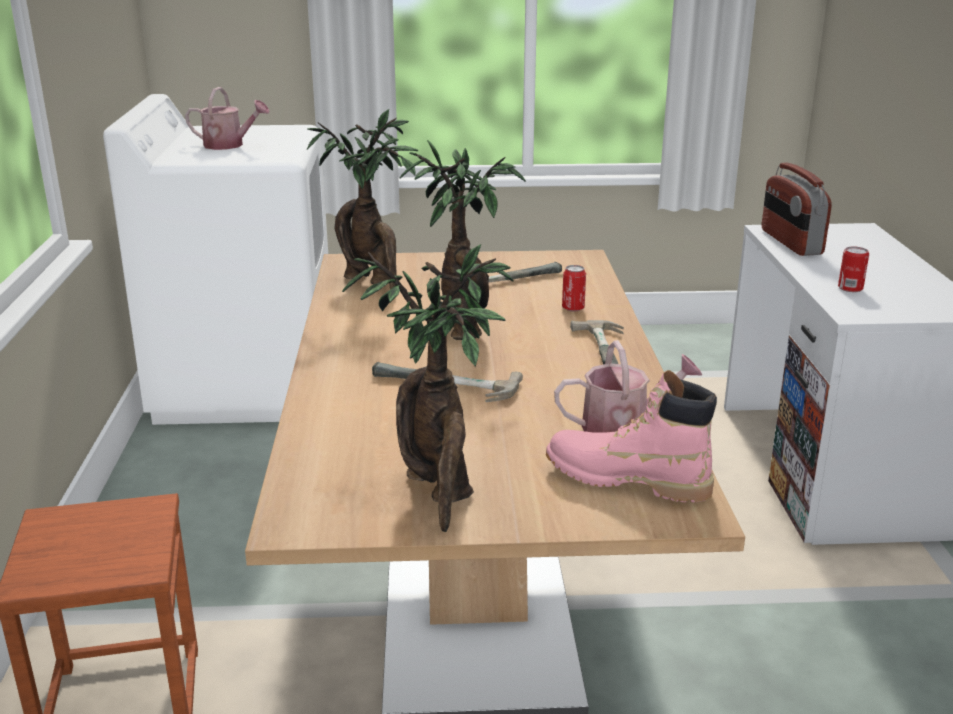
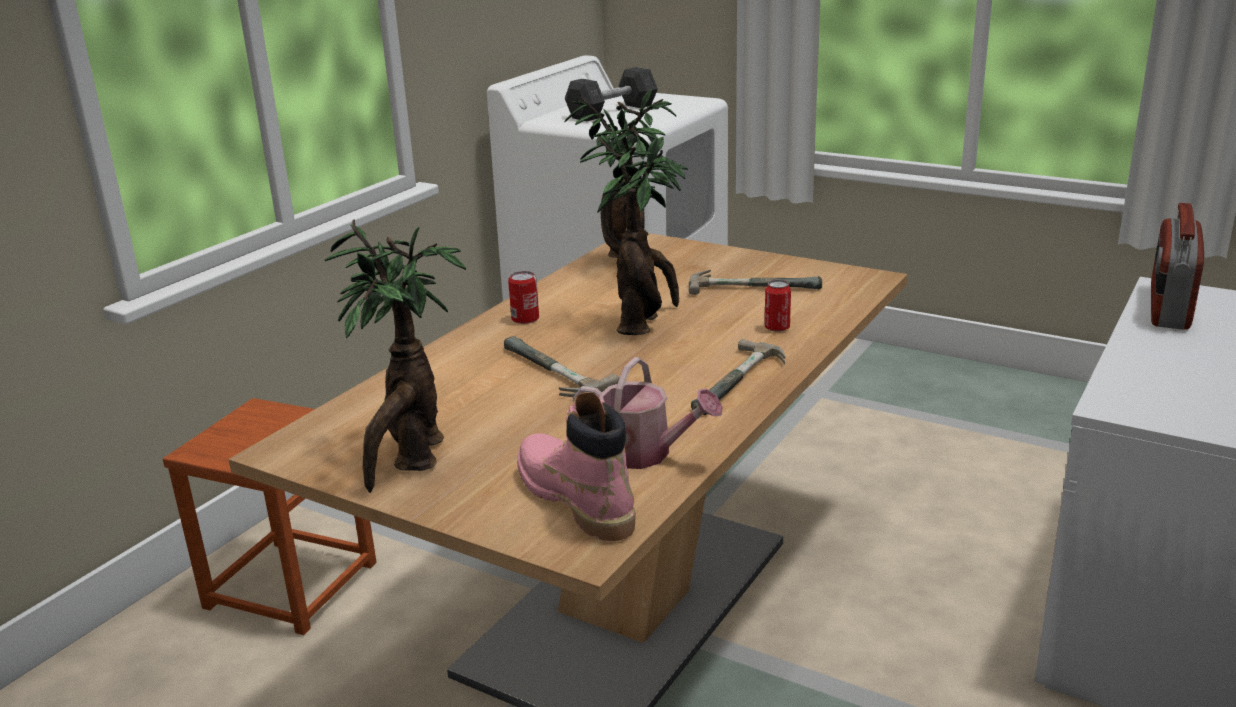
camera: 35 degrees right, 0 degrees up
watering can [185,87,270,150] -> grey dumbbell [565,67,658,121]
can [838,246,869,292] -> can moved to [508,271,539,324]

